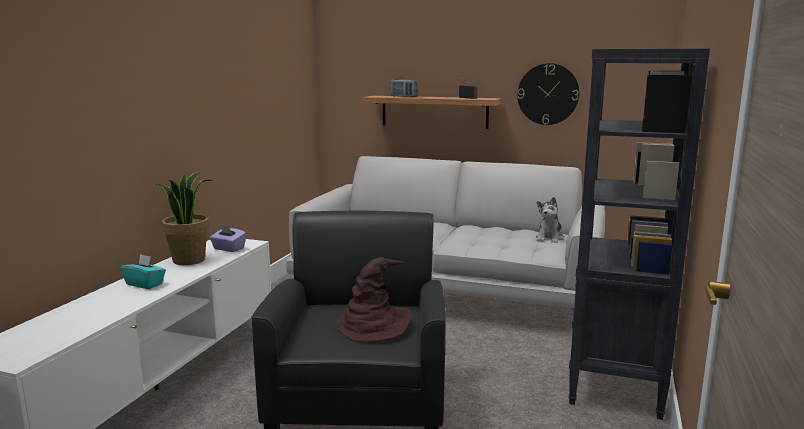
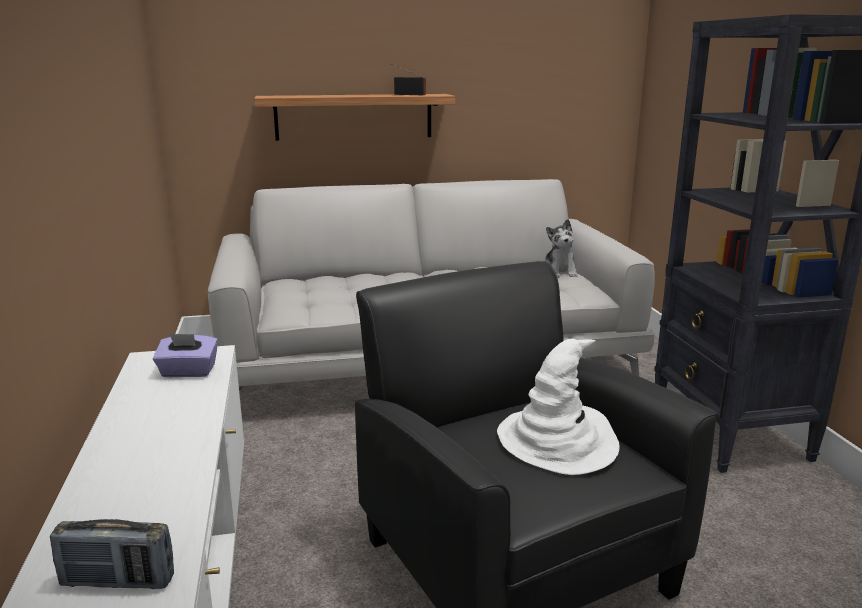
camera: 30 degrees left, 5 degrees up
turquoise tissue box [121,254,166,289] -> none
potted plant [153,171,213,265] -> none
brown hat [336,257,412,341] -> white hat [497,339,620,475]
radio [390,78,418,97] -> radio moved to [50,519,174,589]
wall clock [517,63,580,125] -> none

